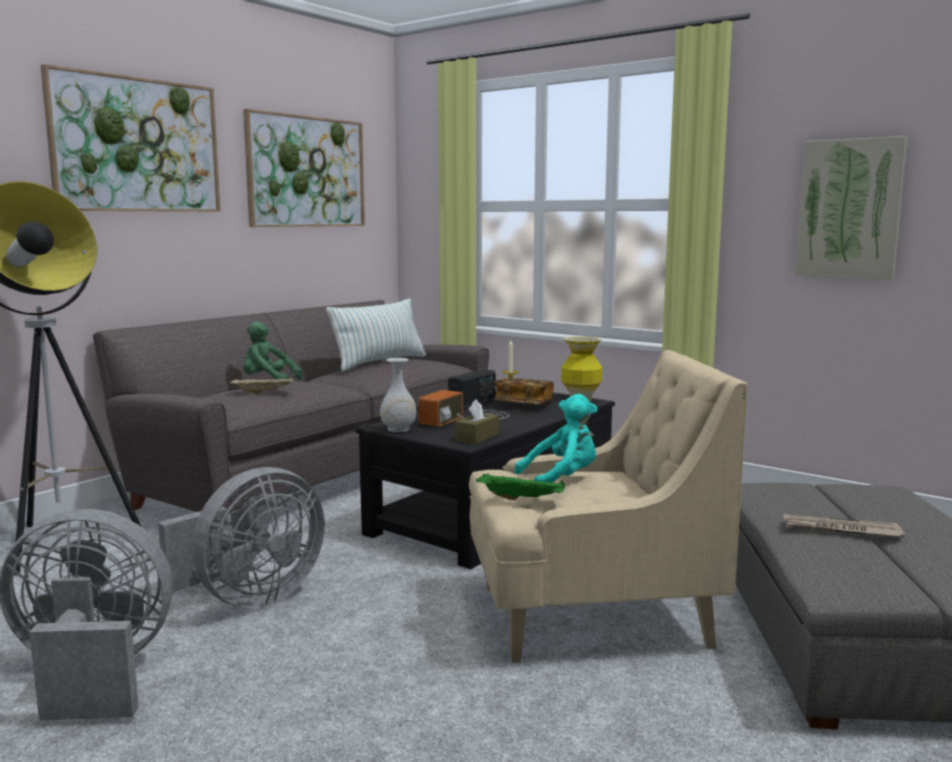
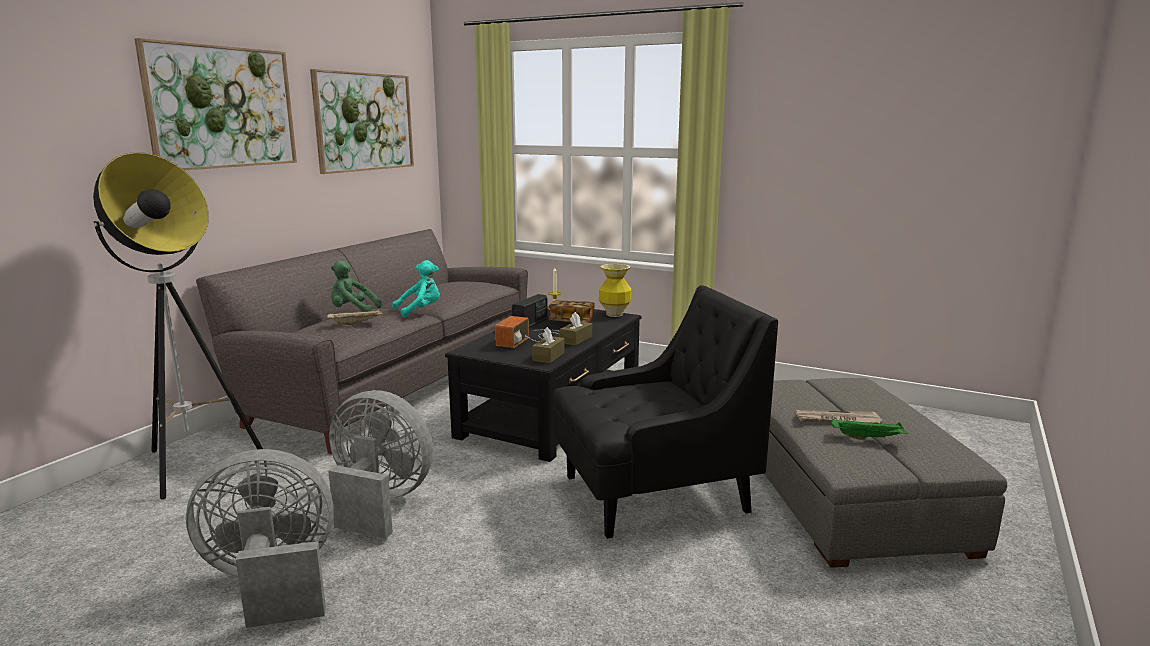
camera: 10 degrees left, 5 degrees up
grey fan [158,467,325,608] -> grey fan turned 105 degrees counterclockwise [328,390,433,539]
pillow [326,299,426,371] -> none
white vase [380,358,416,432] -> none
beige armchair [469,350,748,663] -> black armchair [553,285,778,539]
green tray [476,474,565,500] -> green tray moved to [831,419,908,440]
turquoise plush toy [514,394,598,483] -> turquoise plush toy moved to [392,260,440,318]
picture [795,136,907,280] -> none
none -> brown tissue box [560,312,592,346]

